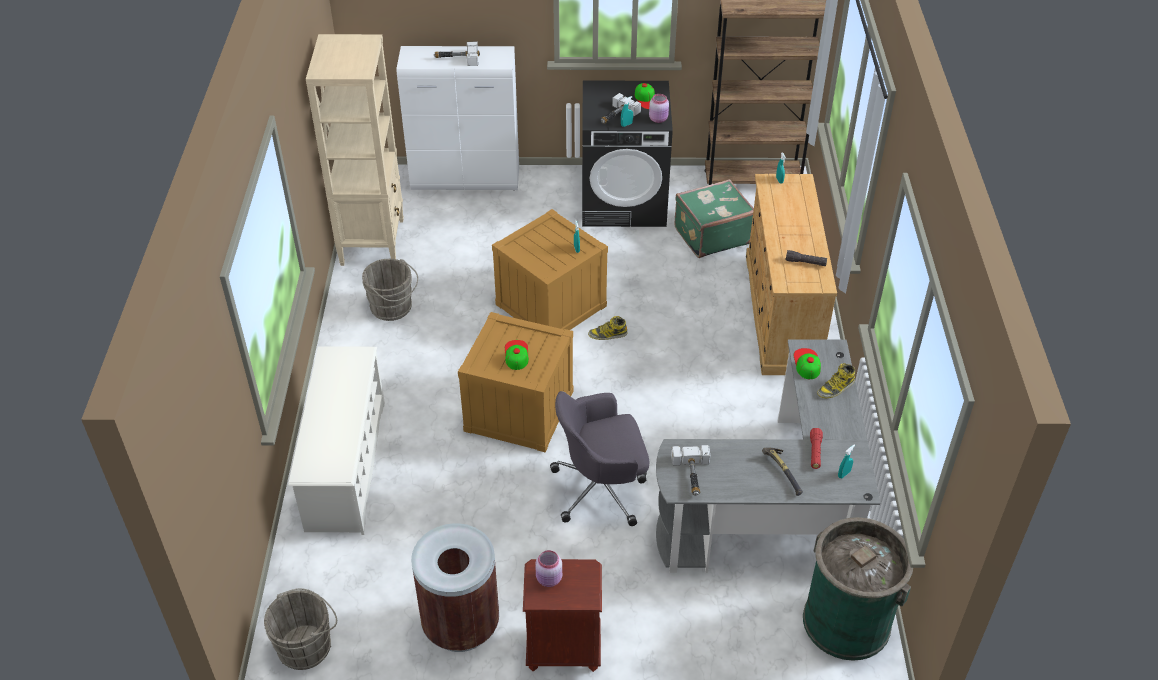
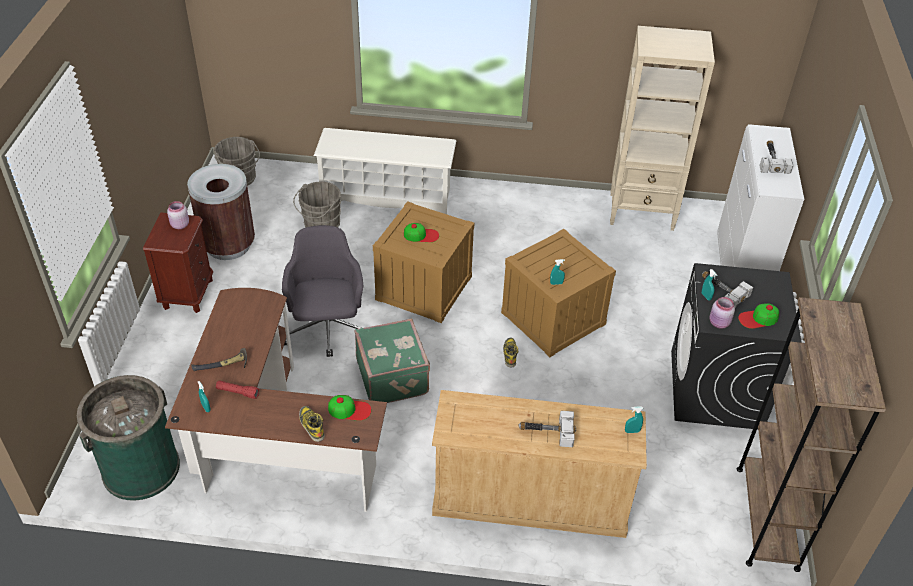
camera: 95 degrees right, 0 degrees up
grey bucket [362,259,418,321] -> grey bucket moved to [293,181,341,228]
grey desk [656,339,880,573] -> brown desk [165,288,387,512]
hammer [671,445,710,495] -> hammer moved to [518,411,576,447]
green suitcase [674,179,754,258] -> green suitcase moved to [354,319,430,403]
black flashlight [786,250,827,266] -> none

